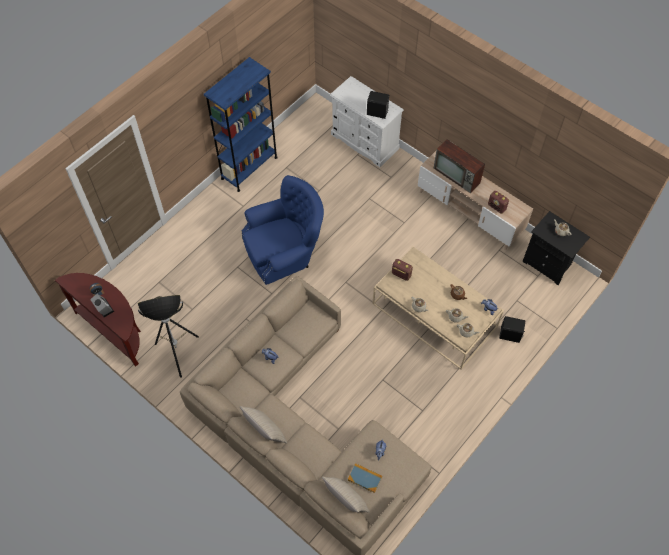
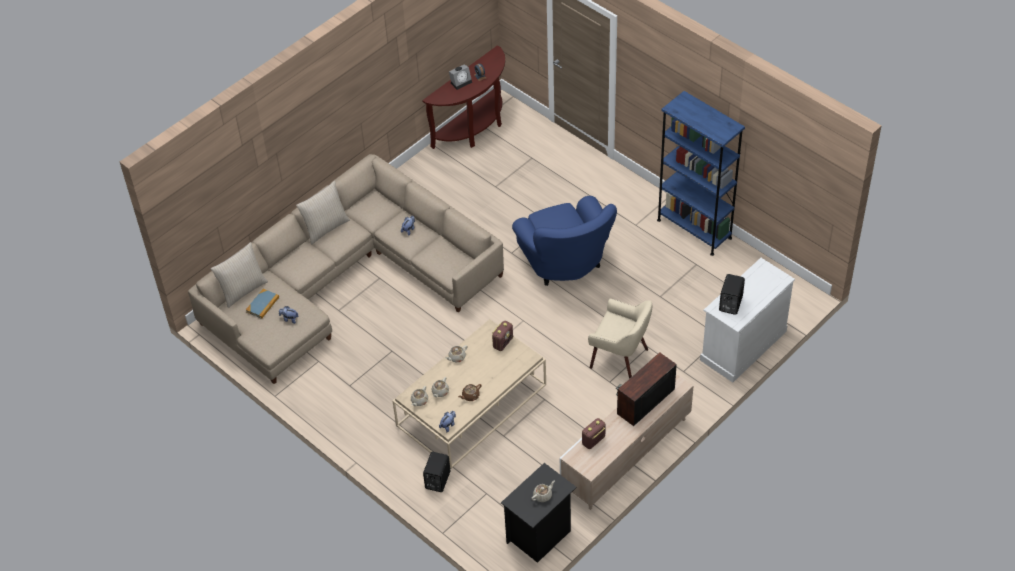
camera: 95 degrees right, 10 degrees down
floor lamp [138,295,199,378] -> none
none -> beige armchair [588,299,652,379]

